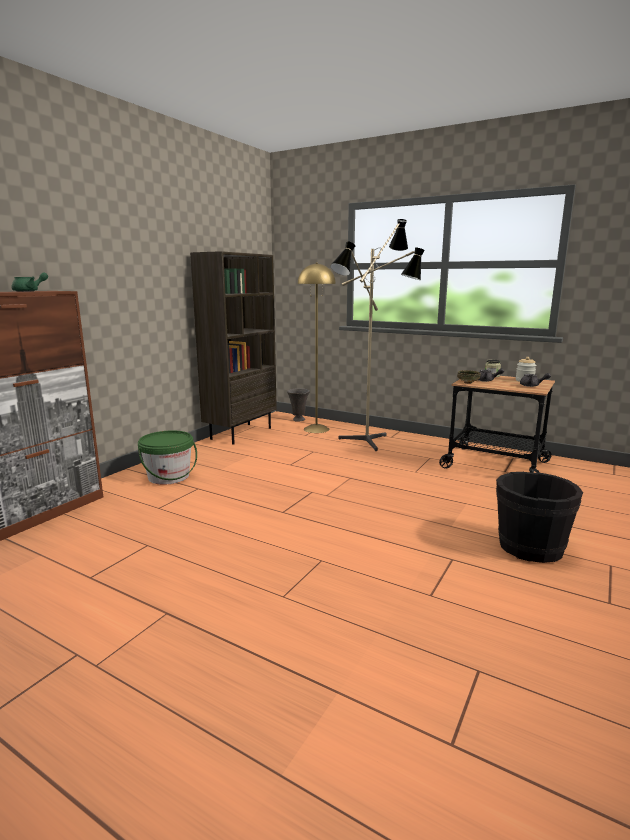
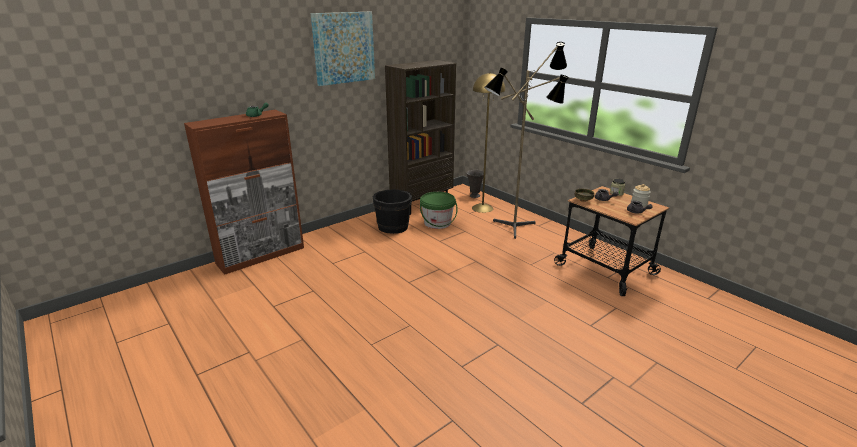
camera: 20 degrees right, 10 degrees up
green bucket [138,430,197,485] -> green bucket moved to [420,192,458,229]
black bucket [496,472,583,563] -> black bucket moved to [373,189,412,234]
none -> picture [311,12,375,86]

